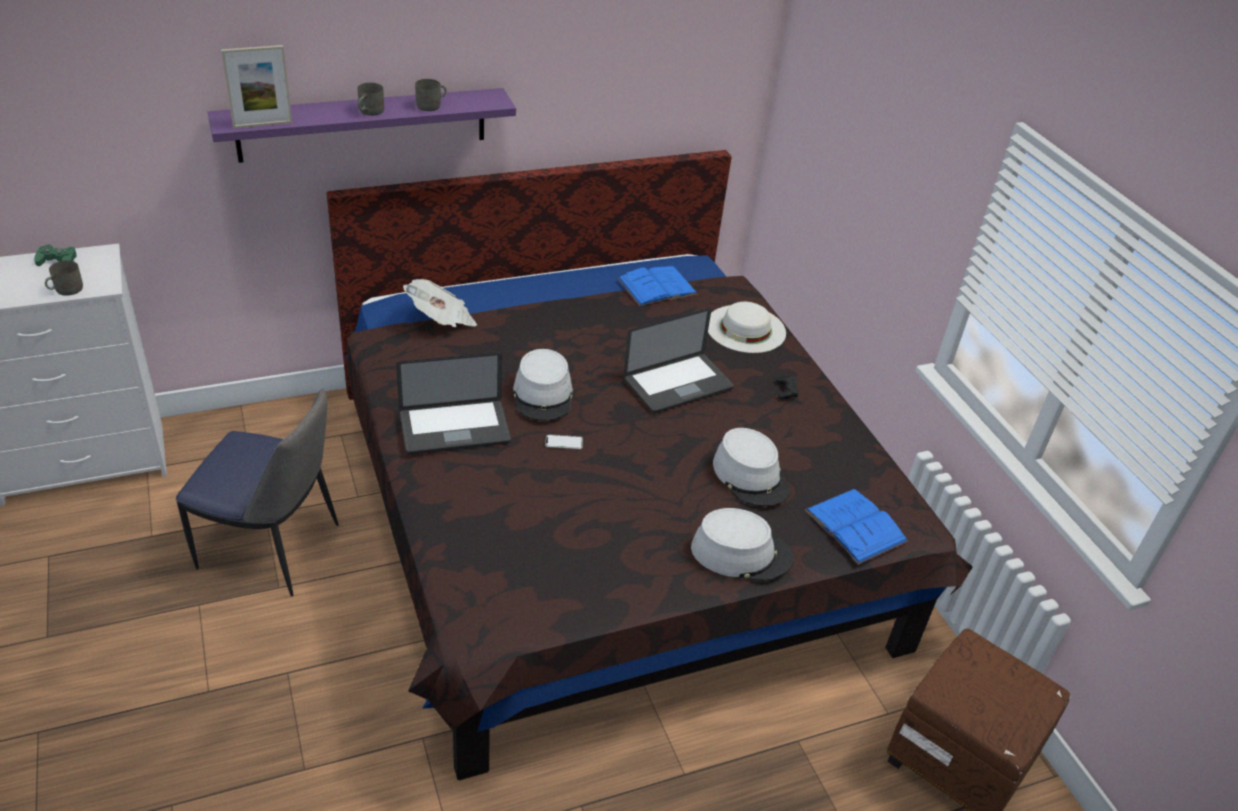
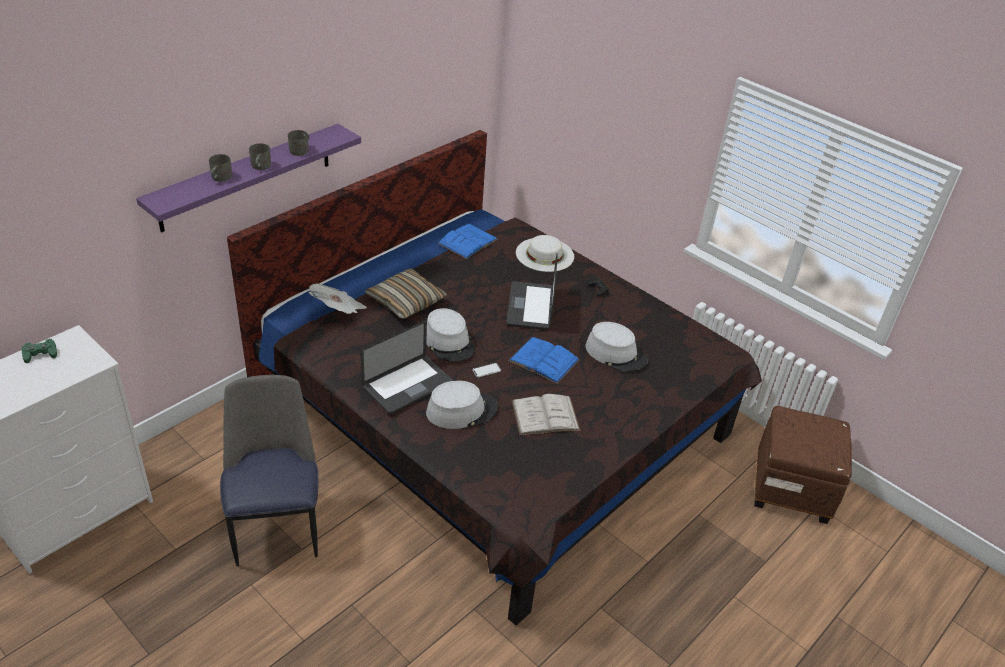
camera: 25 degrees left, 0 degrees up
grey mug [45,260,83,296] -> grey mug moved to [209,154,232,181]
chair [176,388,338,596] -> chair turned 90 degrees counterclockwise [220,375,318,566]
picture frame [221,45,292,128] -> none
laptop [624,308,734,413] -> laptop turned 150 degrees clockwise [506,253,558,330]
grey hat [691,508,794,581] -> grey hat moved to [426,381,498,429]
blue book [805,489,909,565] -> blue book moved to [508,337,580,384]
none -> pillow [365,268,447,319]
none -> white book [512,394,581,435]

